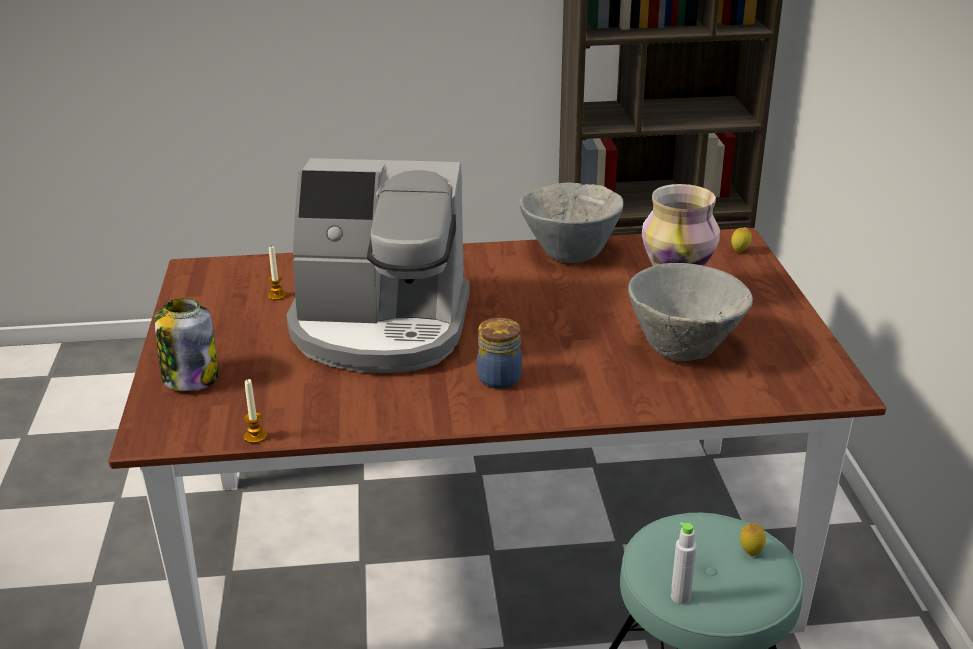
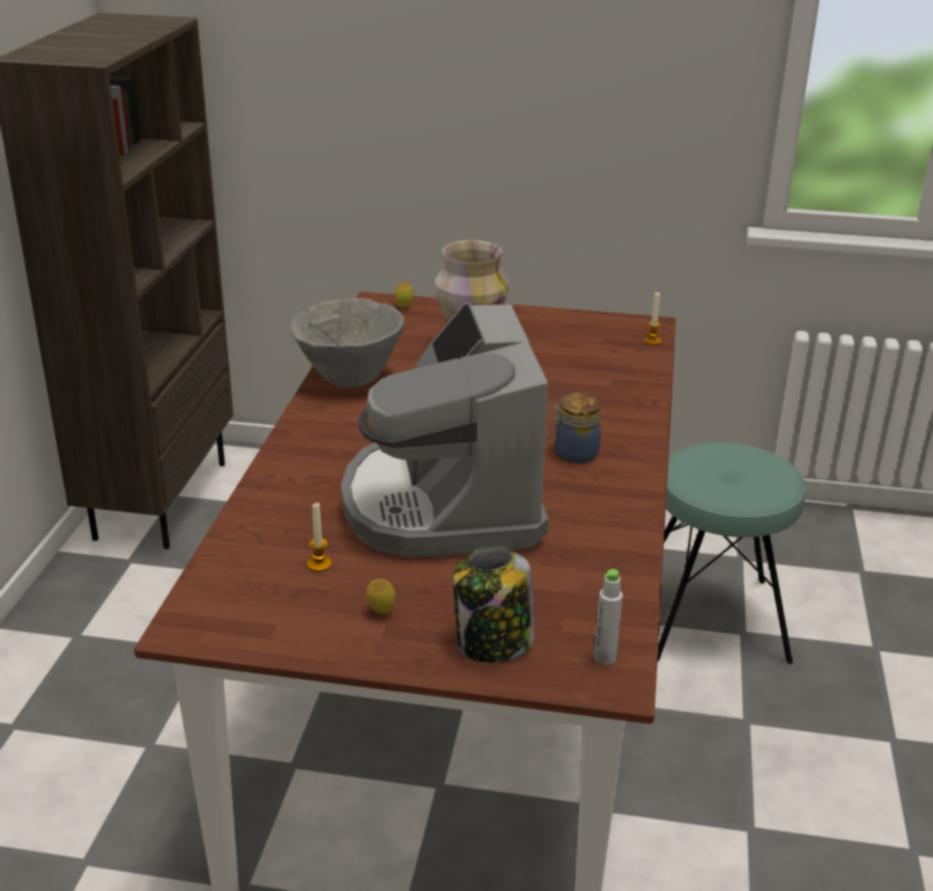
camera: 75 degrees left, 0 degrees up
candle [244,379,267,444] -> candle moved to [644,292,662,345]
coffee machine [286,158,470,373] -> coffee machine turned 150 degrees clockwise [341,303,548,557]
grey bowl [628,263,753,361] -> none
grey bottle [671,522,697,604] -> grey bottle moved to [594,569,623,665]
lemon [740,523,766,556] -> lemon moved to [366,579,396,614]

